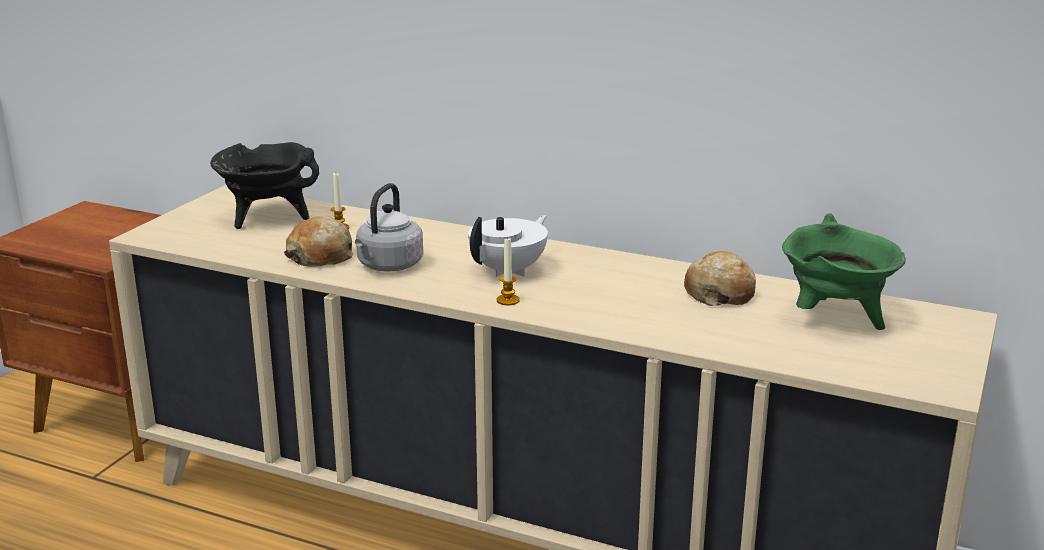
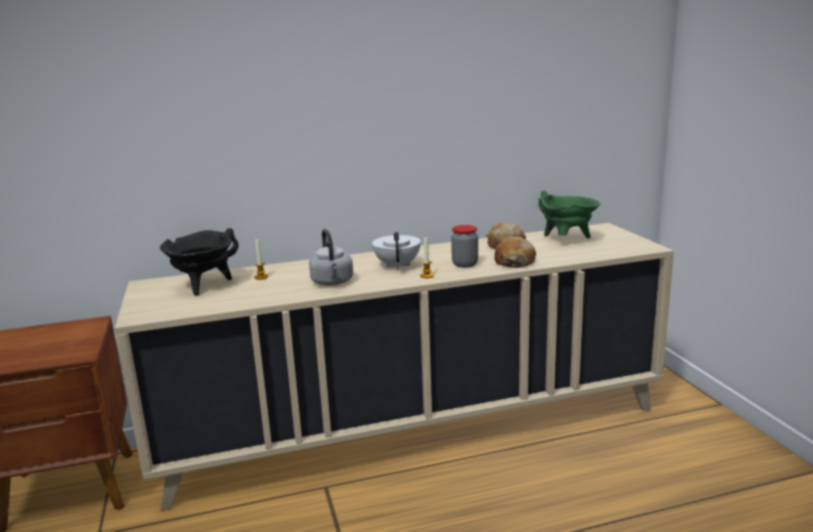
camera: 40 degrees left, 5 degrees down
bread [284,216,353,266] -> bread moved to [494,237,536,268]
none -> jar [451,225,478,268]

